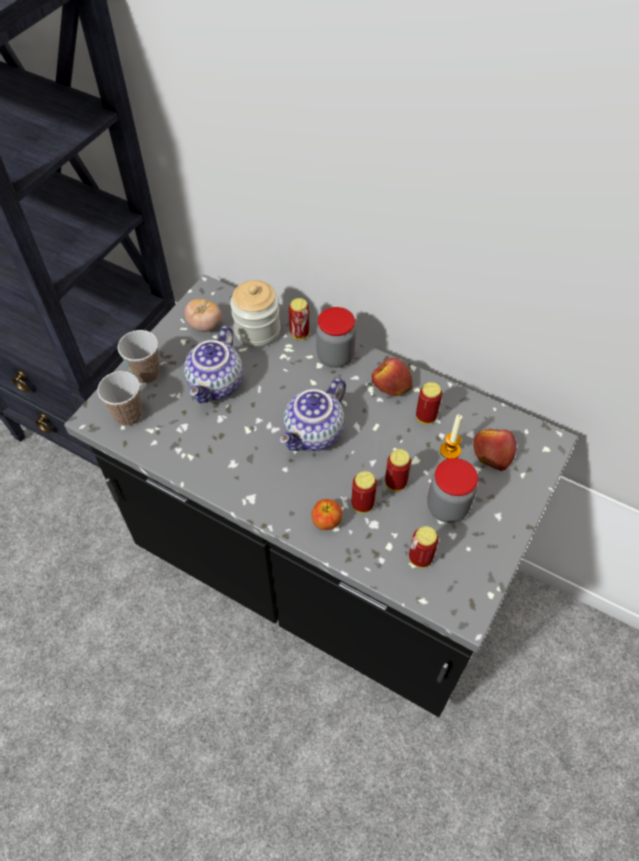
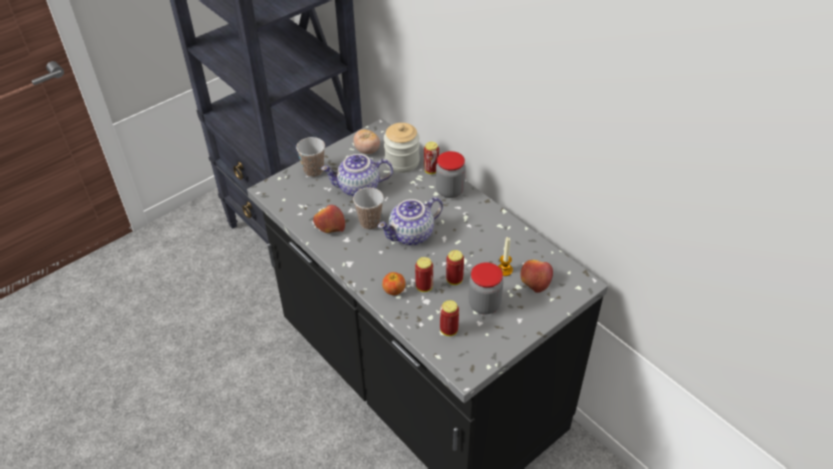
camera: 20 degrees right, 10 degrees down
cup [97,371,142,426] -> cup moved to [353,188,384,230]
teapot [184,326,243,403] -> teapot turned 45 degrees clockwise [321,154,393,197]
apple [372,358,412,396] -> apple moved to [313,205,345,233]
can [416,382,442,424] -> none

